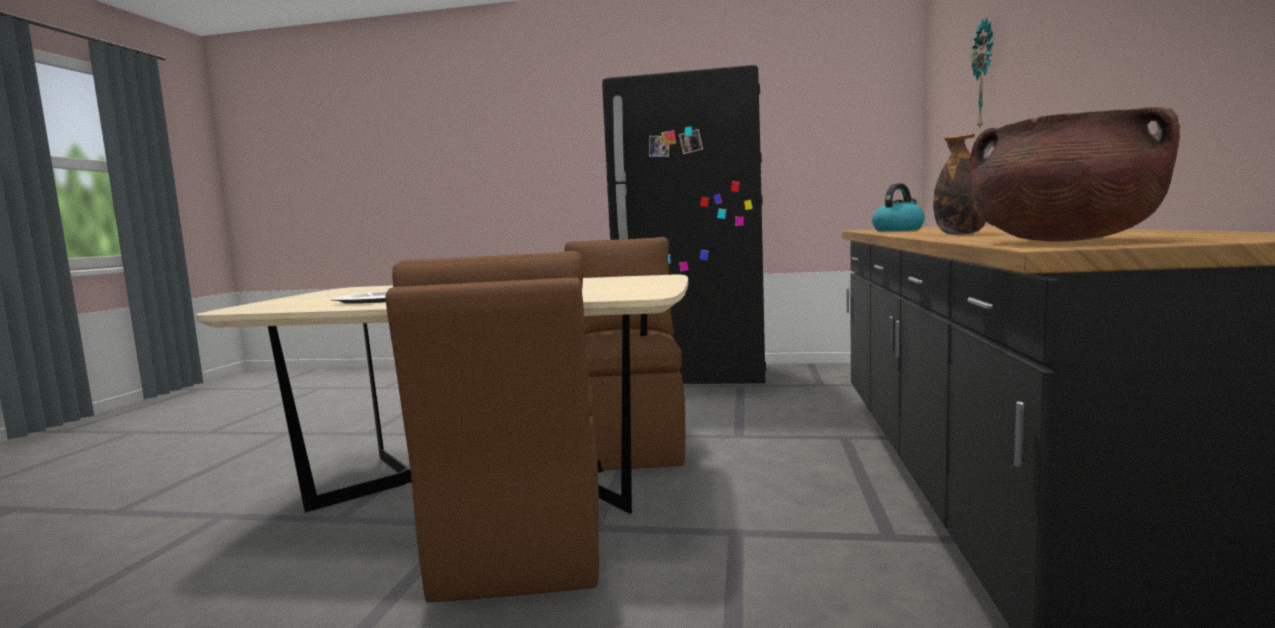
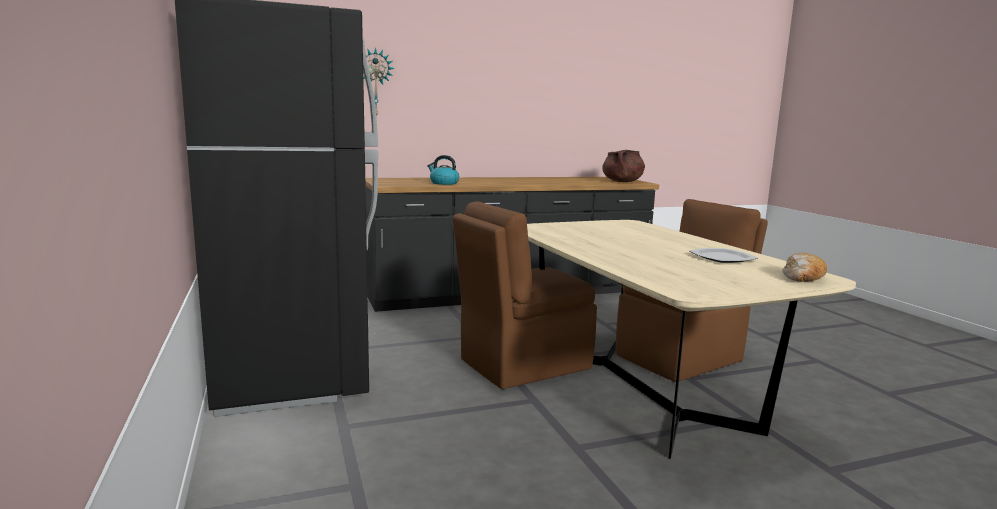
camera: 120 degrees left, 5 degrees up
bottle [933,134,986,235] -> none
none -> bread [782,253,827,282]

